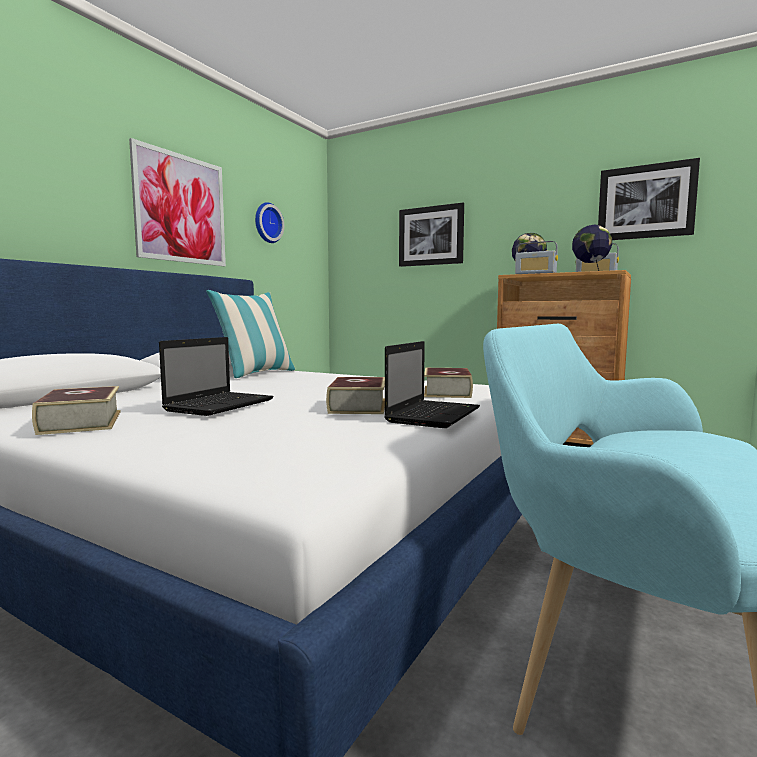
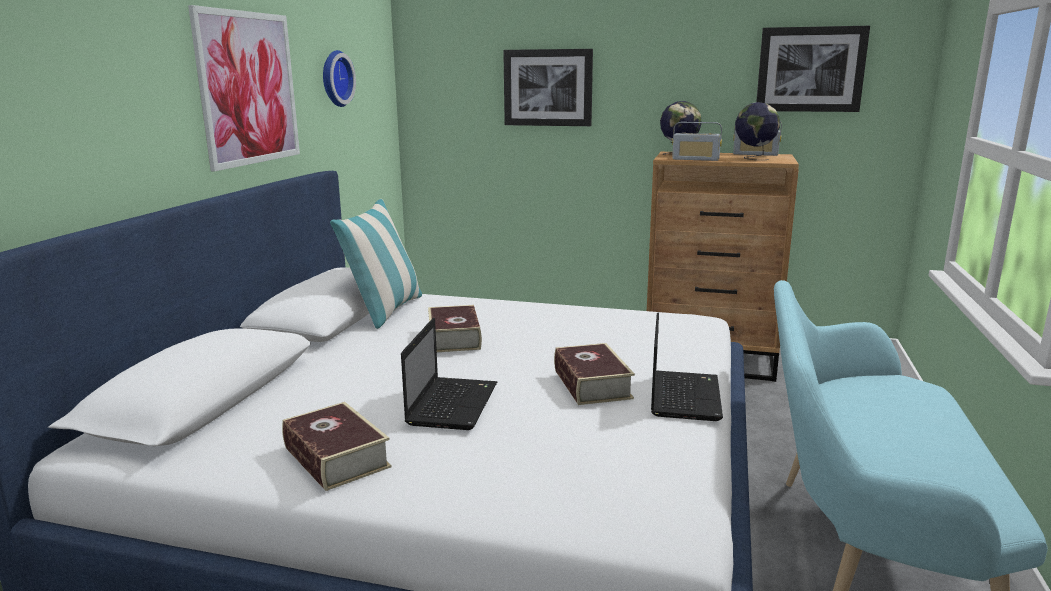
camera: 15 degrees left, 10 degrees up
book [424,368,473,398] -> book moved to [428,305,482,352]

